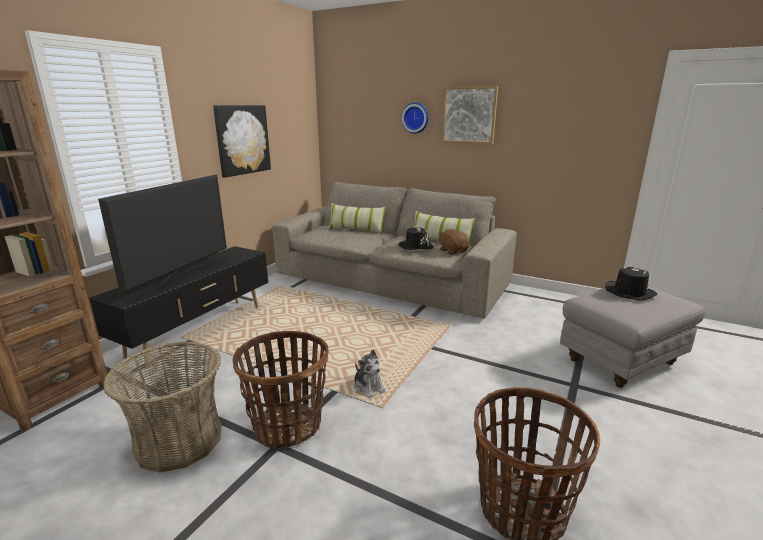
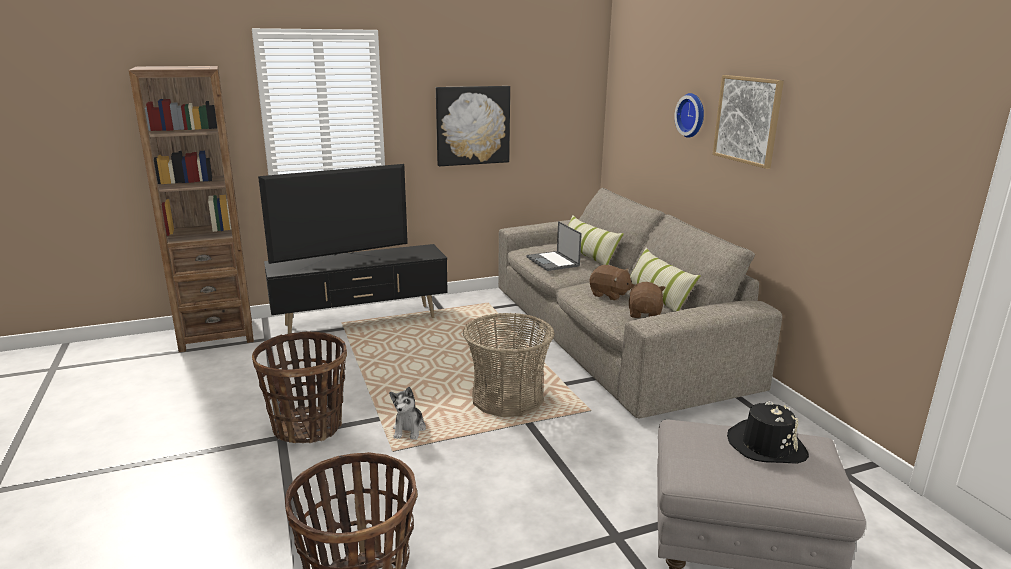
camera: 40 degrees right, 0 degrees up
basket [103,341,222,473] -> basket moved to [463,313,555,417]
black hat [398,226,434,250] -> brown plush toy [590,265,632,301]
none -> laptop [526,221,582,271]

